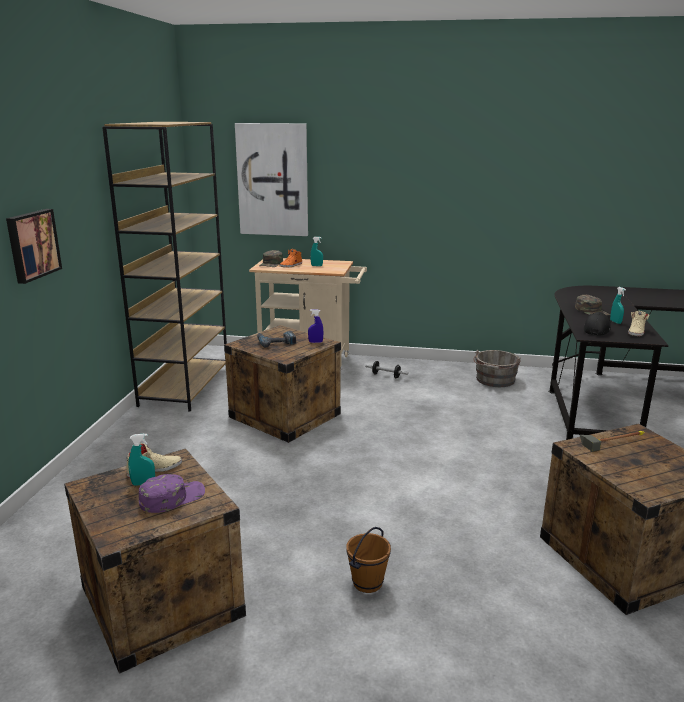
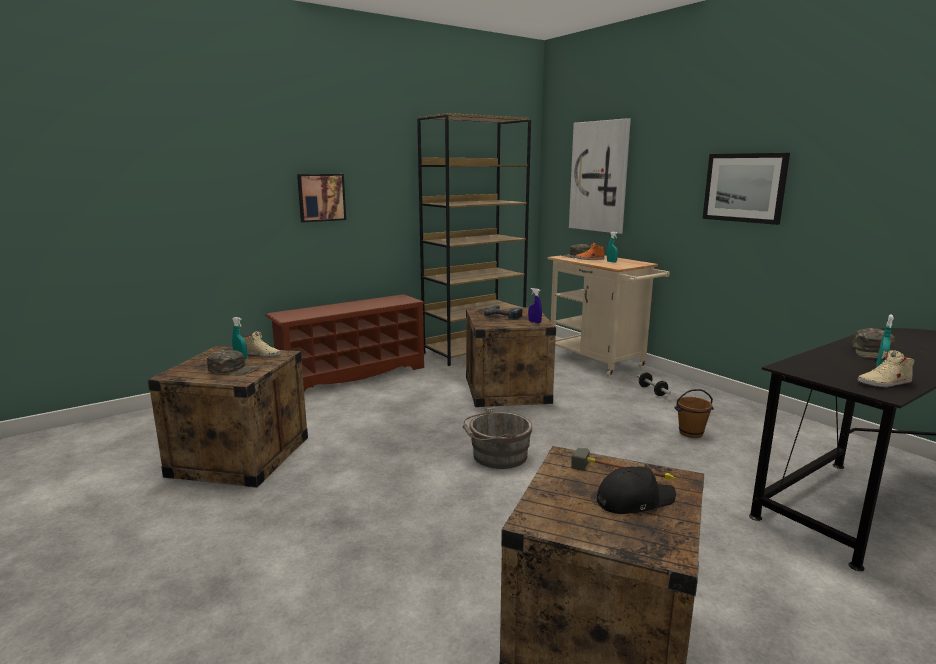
camera: 45 degrees right, 5 degrees down
purple cap [139,474,205,513] -> green cap [207,350,260,375]
brown bucket [346,527,391,593] -> brown bucket moved to [675,389,714,438]
grey bucket [474,350,521,387] -> grey bucket moved to [462,407,532,469]
black cap [584,312,611,336] -> black cap moved to [597,466,676,514]
none -> brown shoe rack [265,294,426,391]
none -> picture [702,153,790,225]

